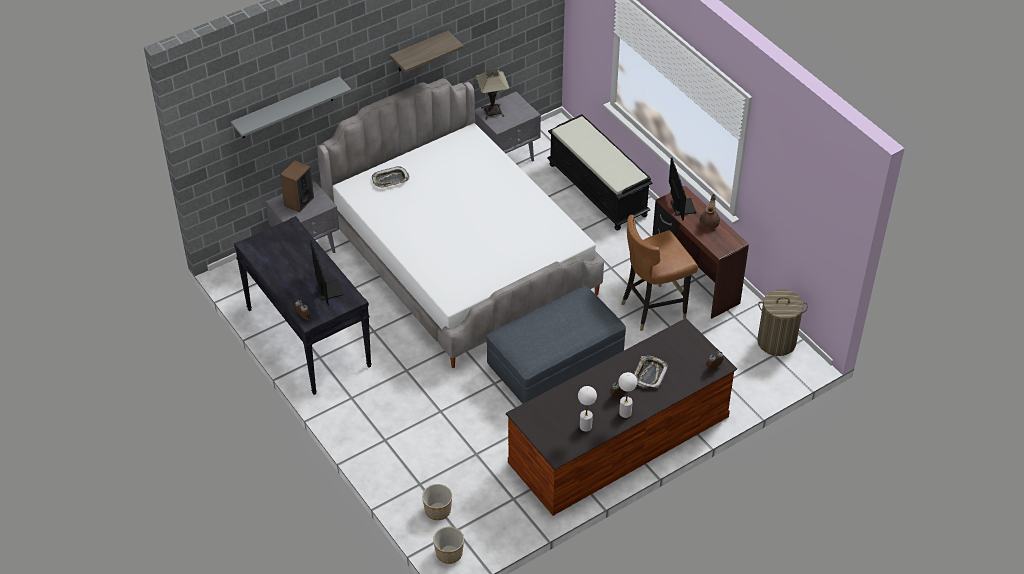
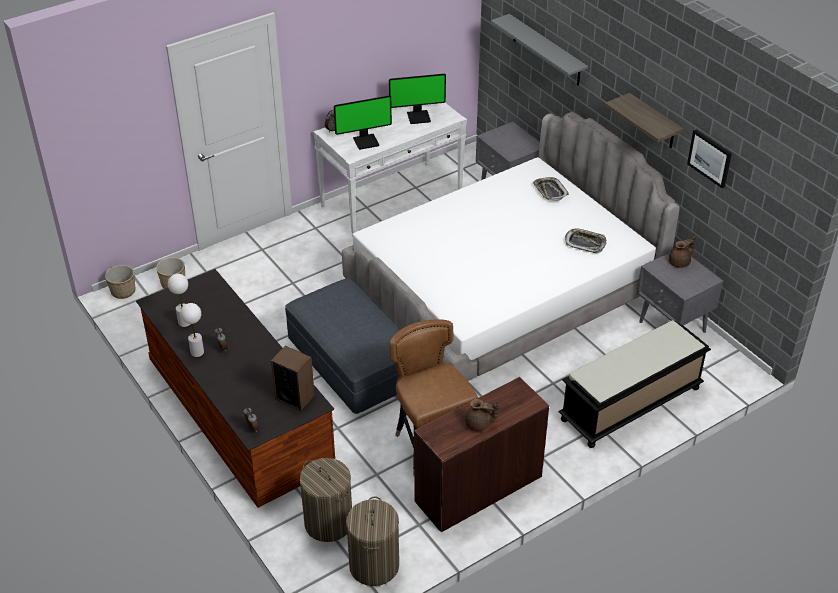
camera: 90 degrees right, 5 degrees down
black console table [234,216,371,395] -> white console table [313,103,467,237]
speaker [280,160,314,212] -> speaker moved to [271,346,315,411]
table lamp [476,69,509,120] -> brown teapot [669,234,696,268]
tray [634,356,668,388] -> tray moved to [565,228,607,253]
monitor [669,158,696,220] -> monitor moved to [389,74,446,124]
none -> laundry basket [300,458,352,542]
none -> picture [687,130,732,188]

